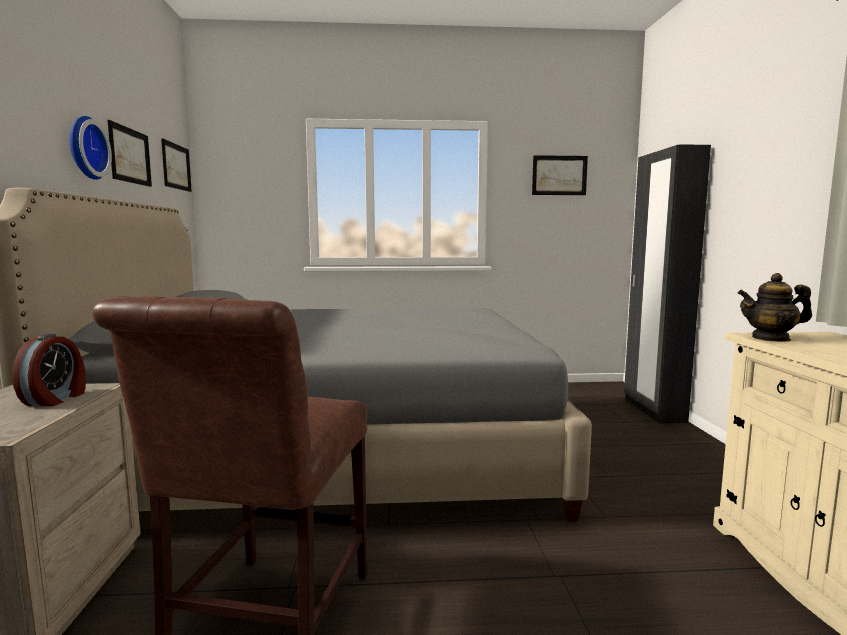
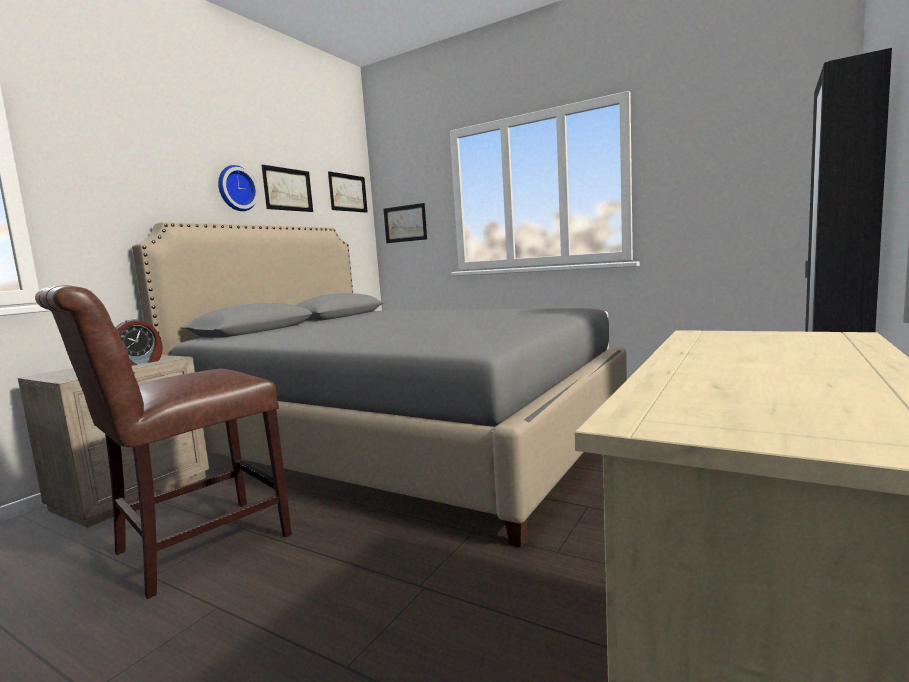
camera: 35 degrees right, 0 degrees up
picture [532,155,588,195] -> picture moved to [383,203,427,243]
teapot [738,273,812,342] -> none

